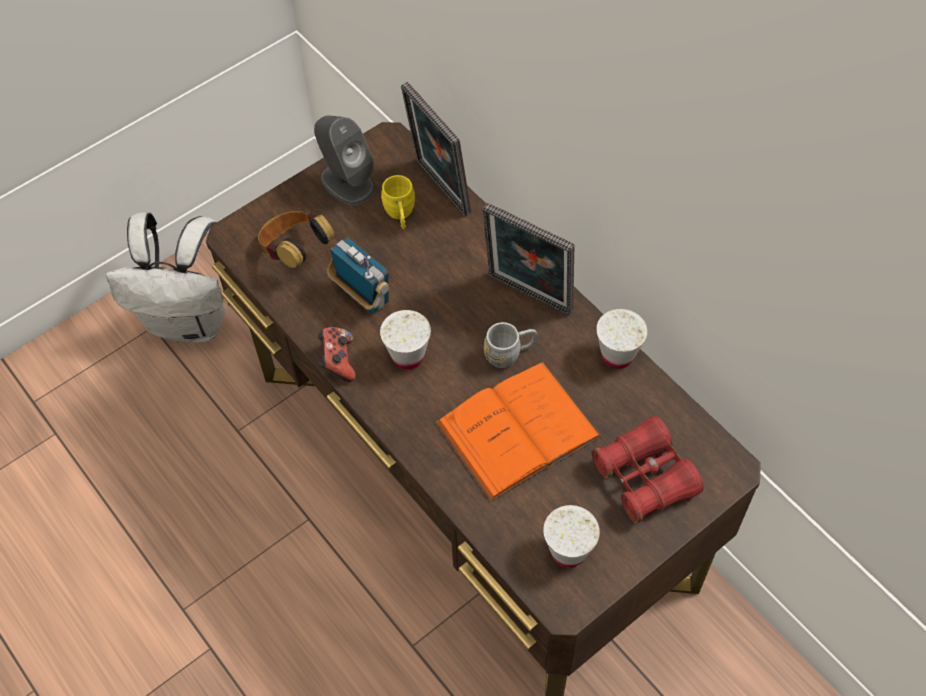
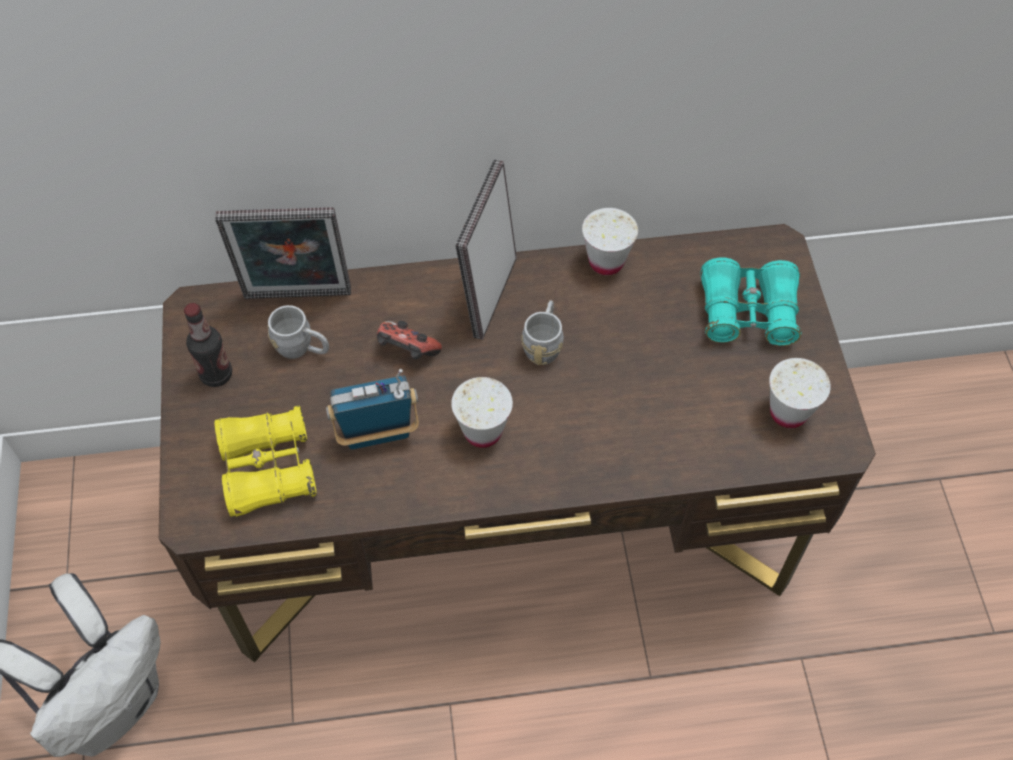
camera: 60 degrees left, 0 degrees up
headphones [258,211,335,268] -> yellow binoculars [215,405,317,517]
grey speaker [314,115,375,205] -> bottle [184,303,232,387]
game controller [317,327,356,382] -> game controller moved to [377,321,442,359]
yellow mug [381,175,415,229] -> grey mug [268,305,329,359]
orange book [435,362,602,502] -> none
picture frame [483,203,575,315] -> picture frame turned 135 degrees clockwise [455,160,517,340]
red binoculars [591,416,704,523] -> turquoise binoculars [700,257,801,346]

